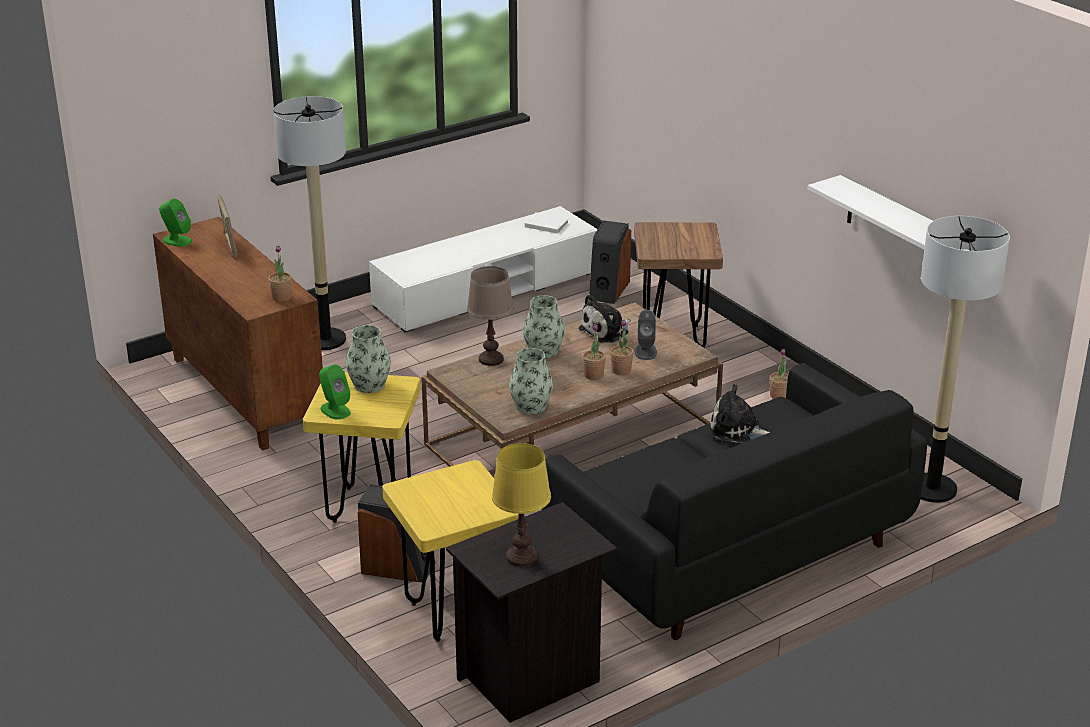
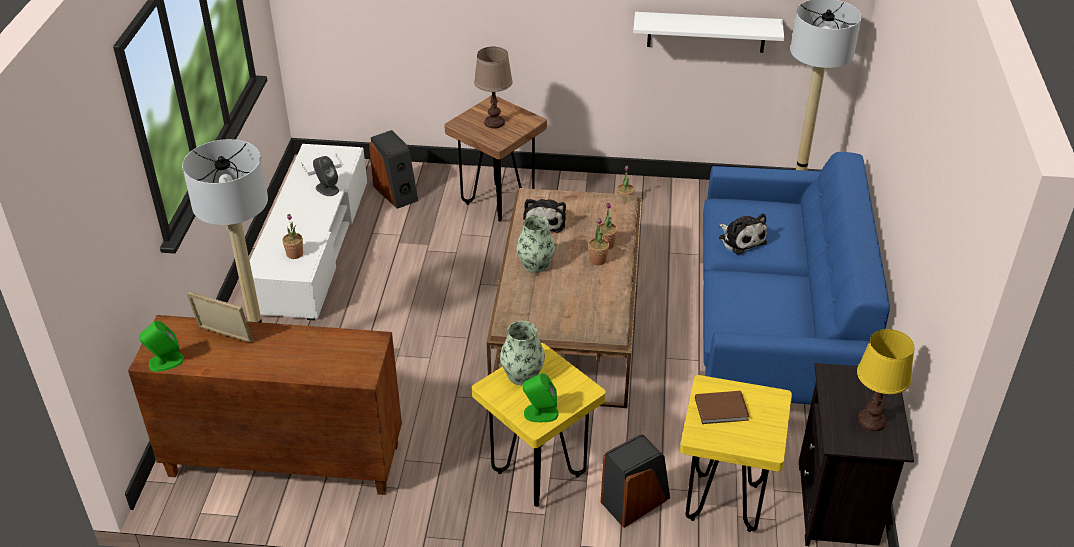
camera: 50 degrees left, 10 degrees up
potted plant [268,246,292,302] -> potted plant moved to [282,214,303,259]
brown table lamp [467,266,514,366] -> brown table lamp moved to [474,47,513,129]
vase [509,348,553,415] -> none
black sofa [542,363,927,640] -> blue sofa [703,152,890,405]
grey speaker [635,310,657,360] -> grey speaker moved to [313,156,339,196]
plush toy [709,384,770,443] -> plush toy turned 90 degrees counterclockwise [719,213,767,255]
none -> brown book [695,391,750,424]

